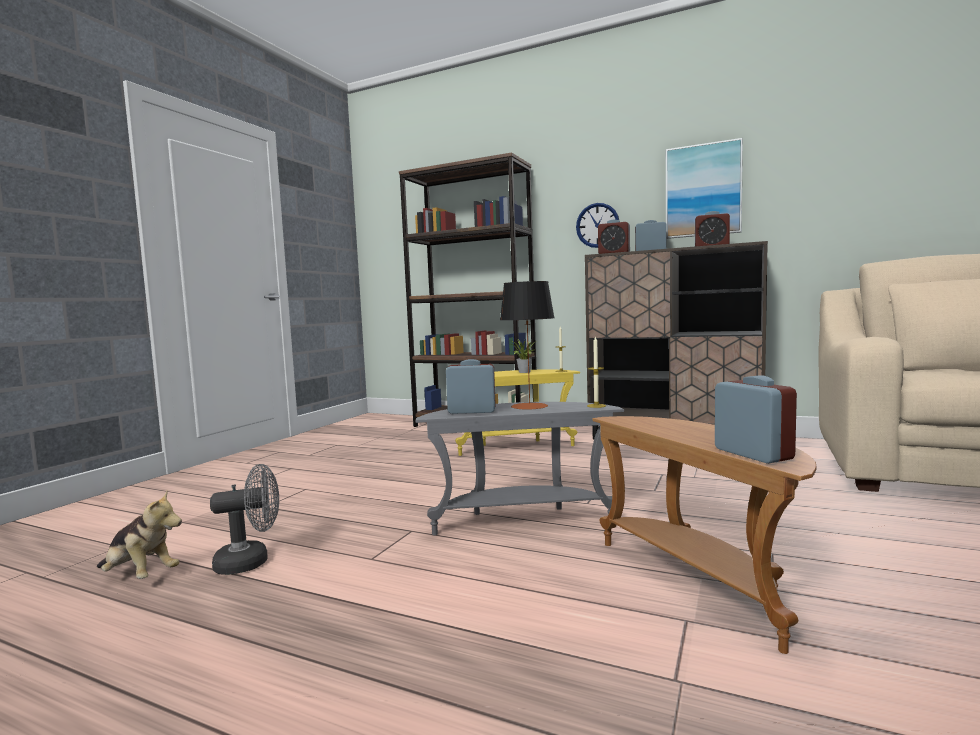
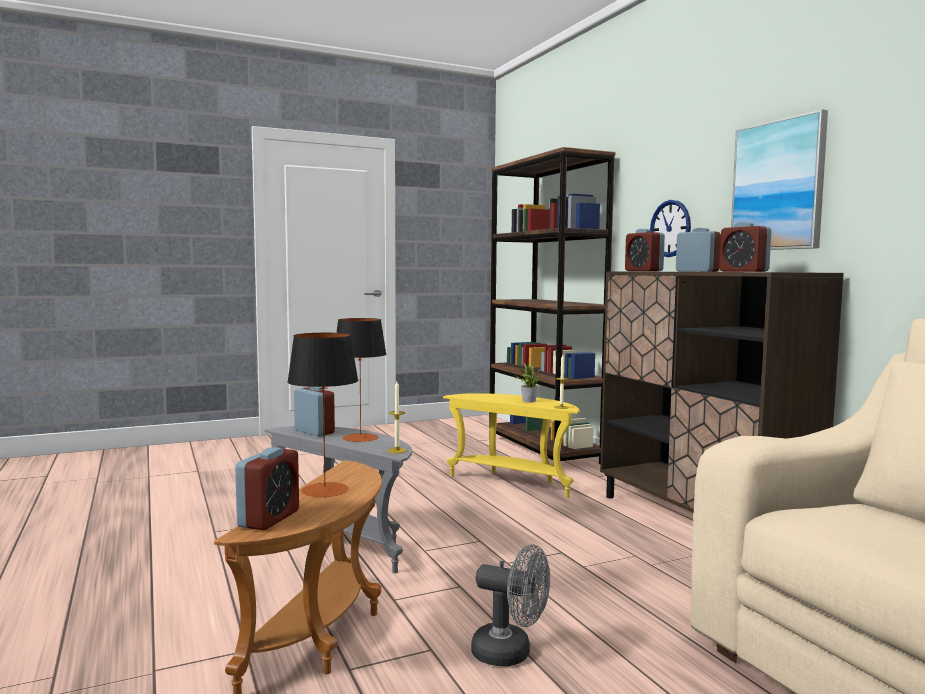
camera: 40 degrees right, 0 degrees up
plush toy [97,490,182,579] -> none
grey fan [210,464,279,575] -> grey fan moved to [471,544,550,667]
none -> table lamp [287,333,358,498]

